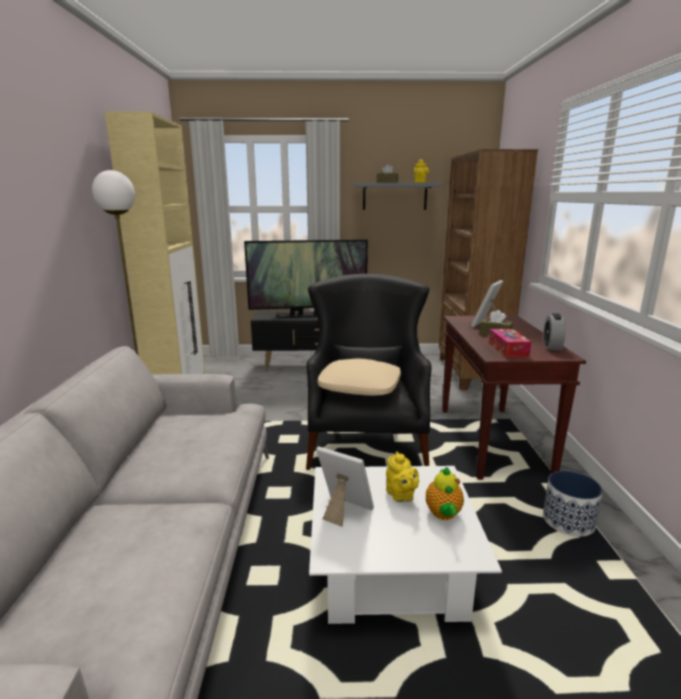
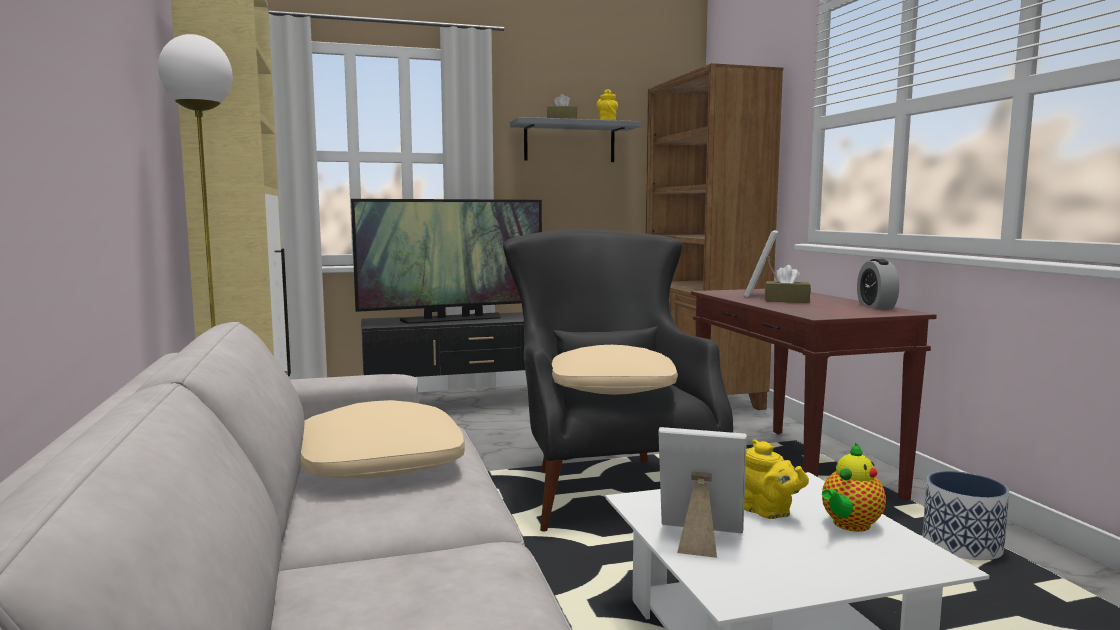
camera: 15 degrees left, 10 degrees down
teapot [426,467,464,520] -> teapot turned 60 degrees clockwise [822,443,886,532]
tissue box [489,329,531,358] -> none
none -> beige pillow [301,400,465,478]

